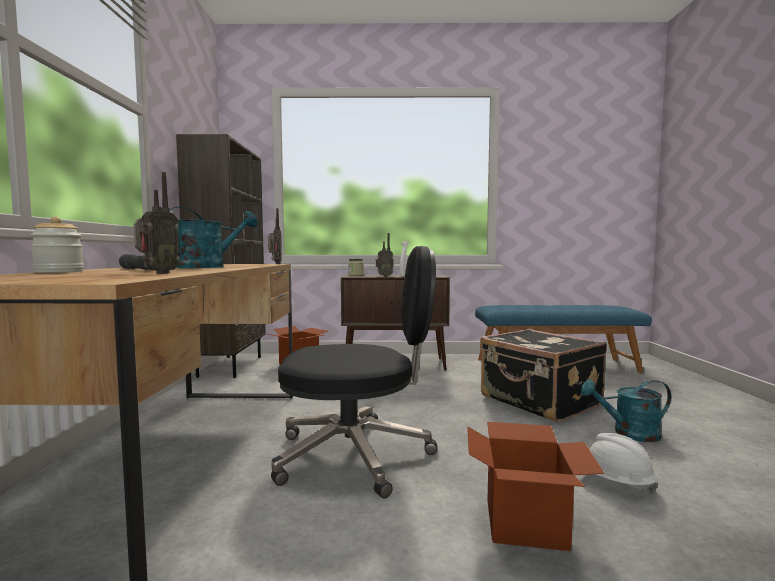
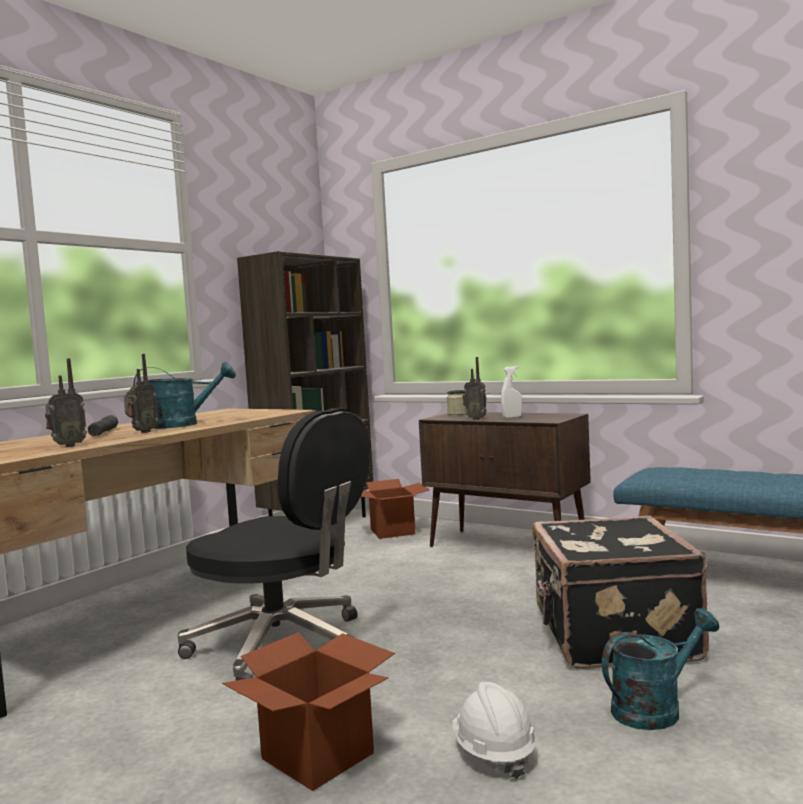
camera: 35 degrees right, 0 degrees up
jar [30,217,84,273] -> none
radio [268,208,282,264] -> radio moved to [124,354,158,433]
turquoise watering can [580,380,671,442] -> turquoise watering can turned 120 degrees clockwise [602,608,719,730]

